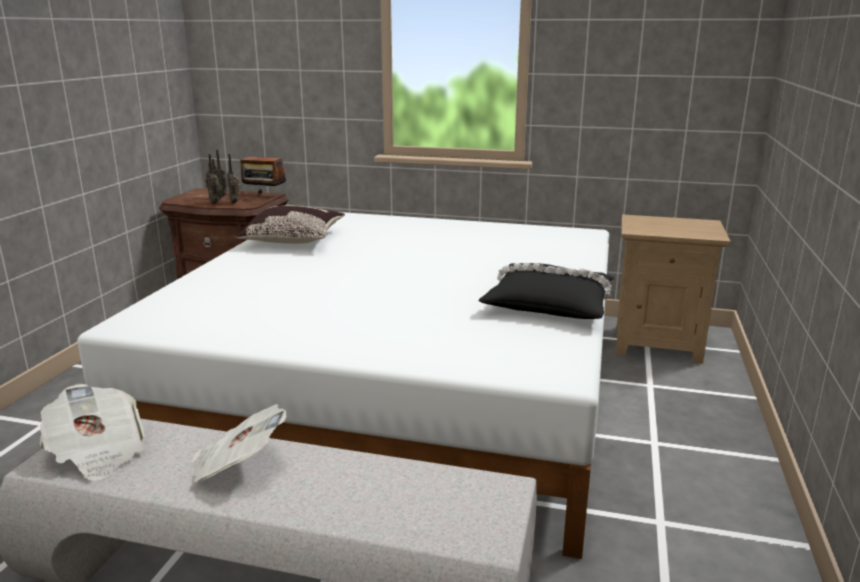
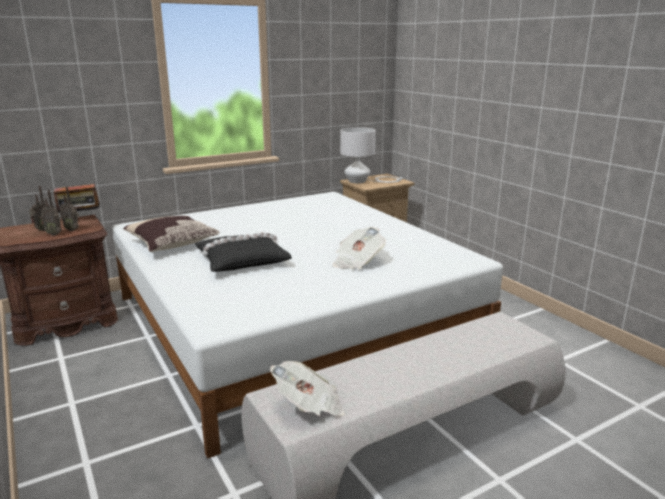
camera: 45 degrees left, 0 degrees up
newspaper [192,404,286,483] -> newspaper moved to [333,227,386,269]
black pillow [479,263,614,319] -> black pillow moved to [195,232,292,272]
none -> white table lamp [340,127,403,183]

